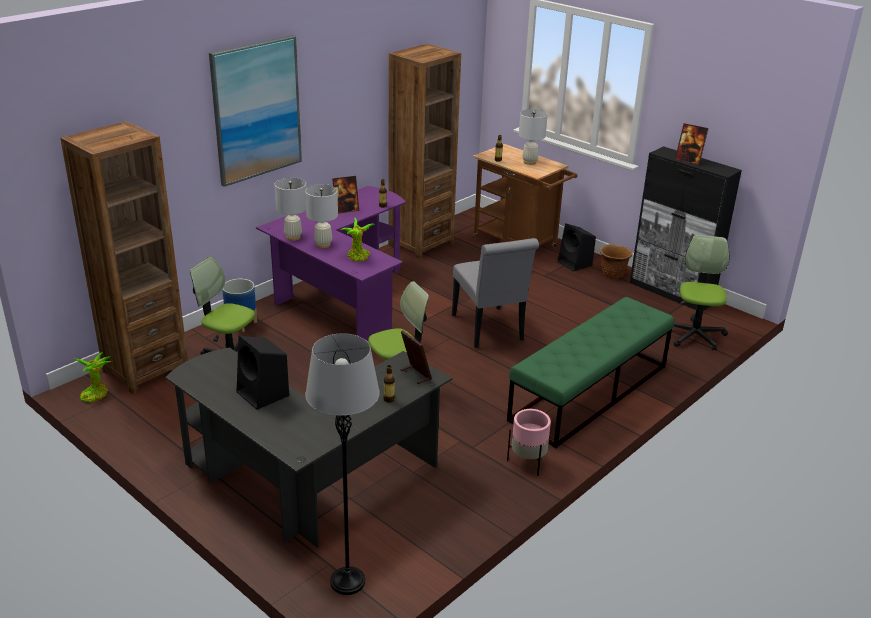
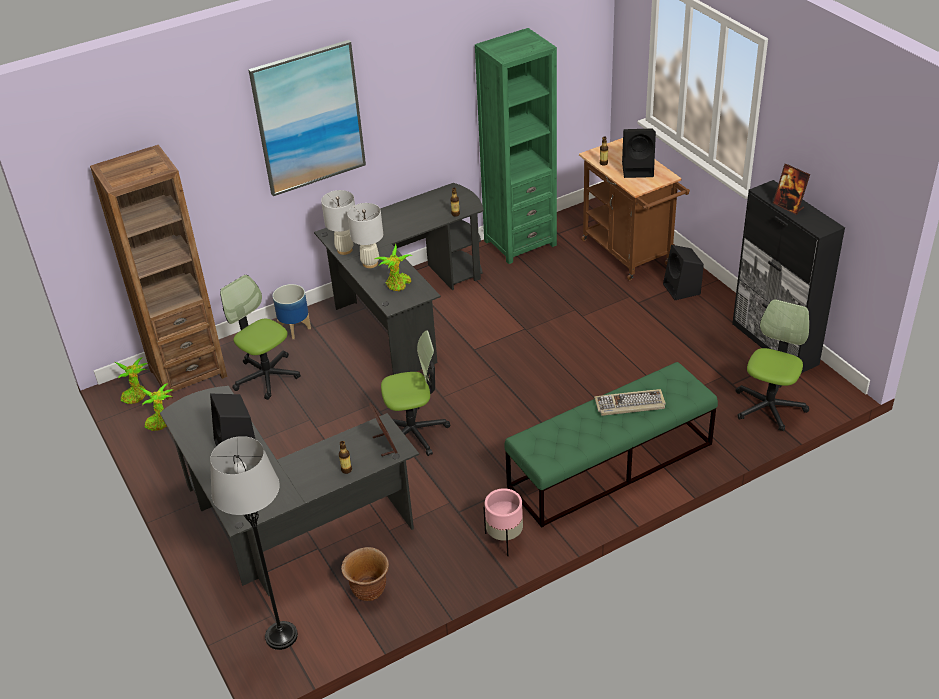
camera: 20 degrees right, 10 degrees up
purple desk [256,186,406,342] -> black desk [314,183,484,375]
picture frame [332,176,359,214] -> none
brown bookcase [388,44,461,259] -> green bookcase [475,28,557,264]
grey chair [452,238,539,348] -> none
white table lamp [519,109,548,165] -> black speaker [622,129,656,178]
brown planter [600,244,633,279] -> brown planter moved to [341,547,389,601]
none -> potted plant [139,383,173,431]
none -> keyboard [594,389,666,416]

